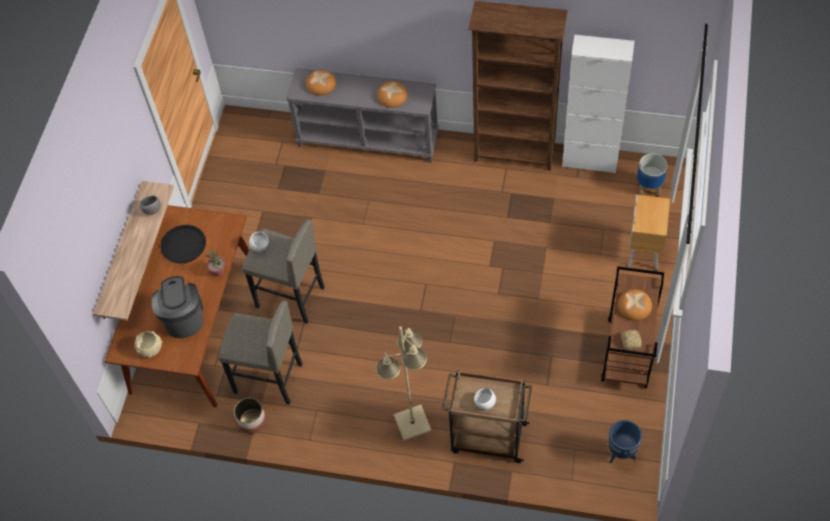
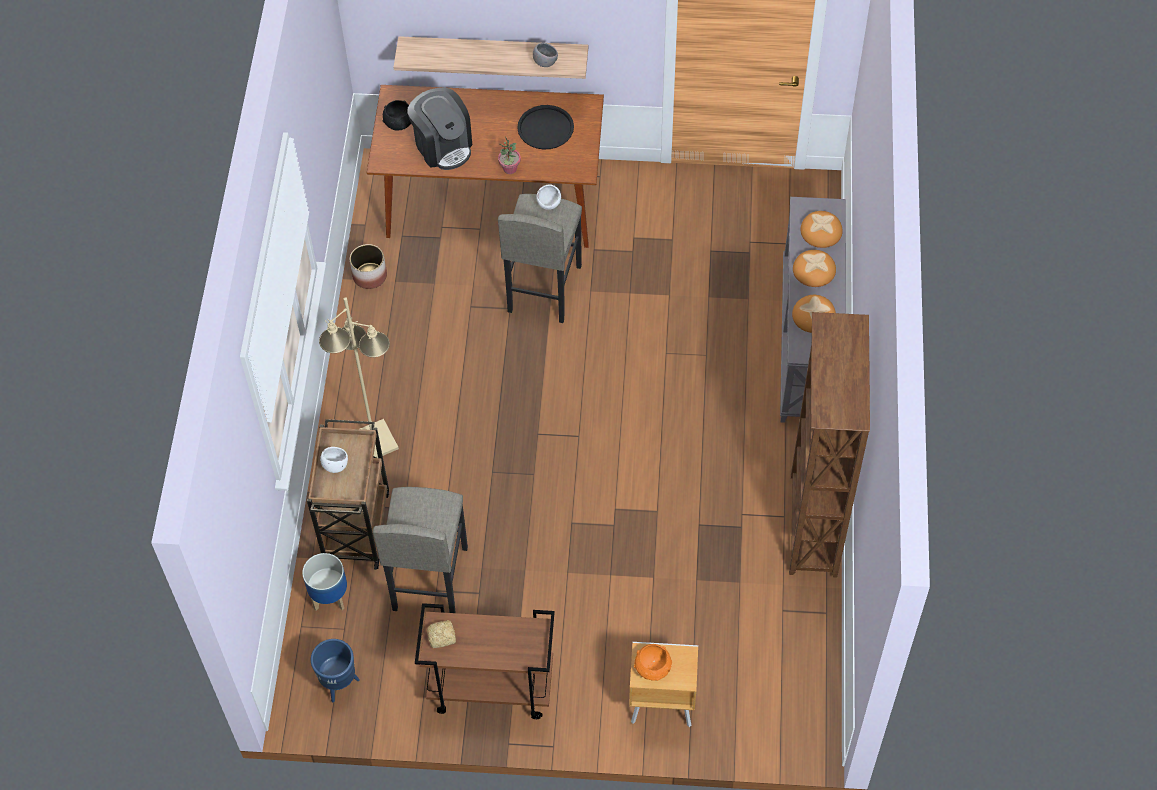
camera: 80 degrees right, 0 degrees up
beige bowl [135,331,162,357] -> black bowl [382,100,411,131]
coffee machine [152,276,203,338] -> coffee machine turned 75 degrees clockwise [407,88,472,170]
grey stool [218,301,303,405] -> grey stool moved to [373,487,468,613]
white cabinet [562,35,635,173] -> none
bread [618,289,652,321] -> bread moved to [793,250,836,287]
planter [637,153,667,196] -> planter moved to [302,553,347,610]
none -> orange bowl [634,644,672,681]

